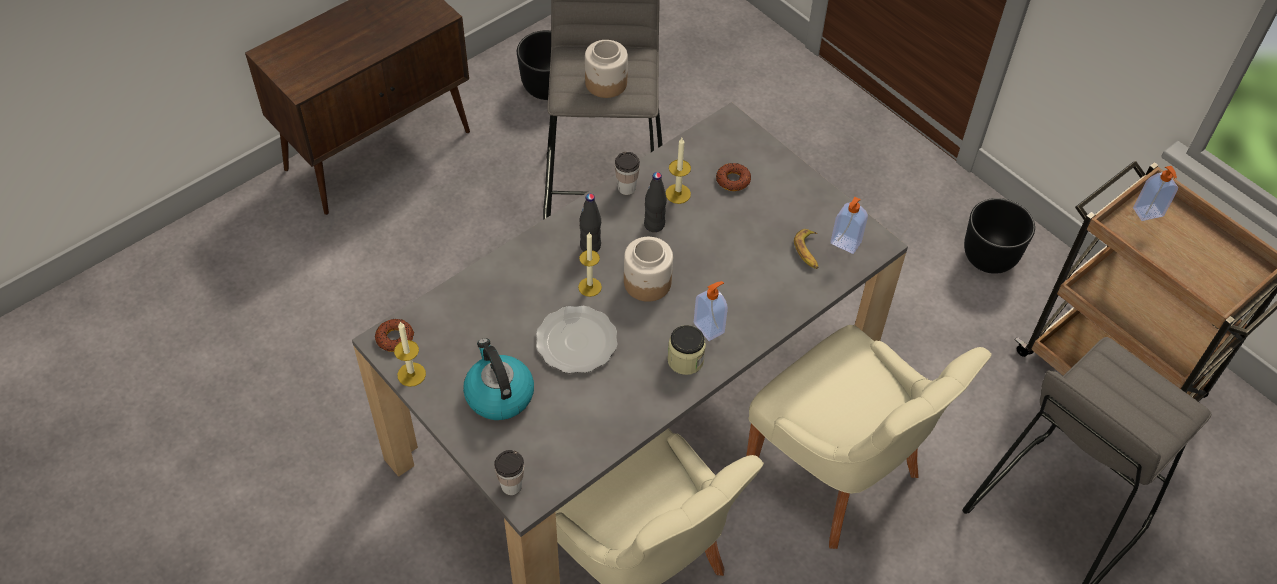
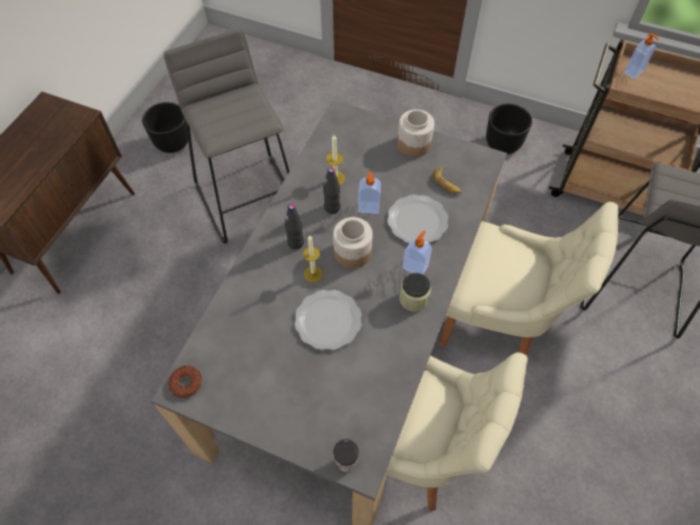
camera: 25 degrees left, 5 degrees up
candle [394,321,426,387] -> none
kettle [463,338,534,420] -> none
jar [585,40,628,98] -> jar moved to [397,109,434,157]
cup [615,152,640,195] -> none
donut [716,163,751,191] -> none
soap dispenser [831,197,868,254] -> soap dispenser moved to [358,172,381,214]
none -> plate [387,195,448,243]

